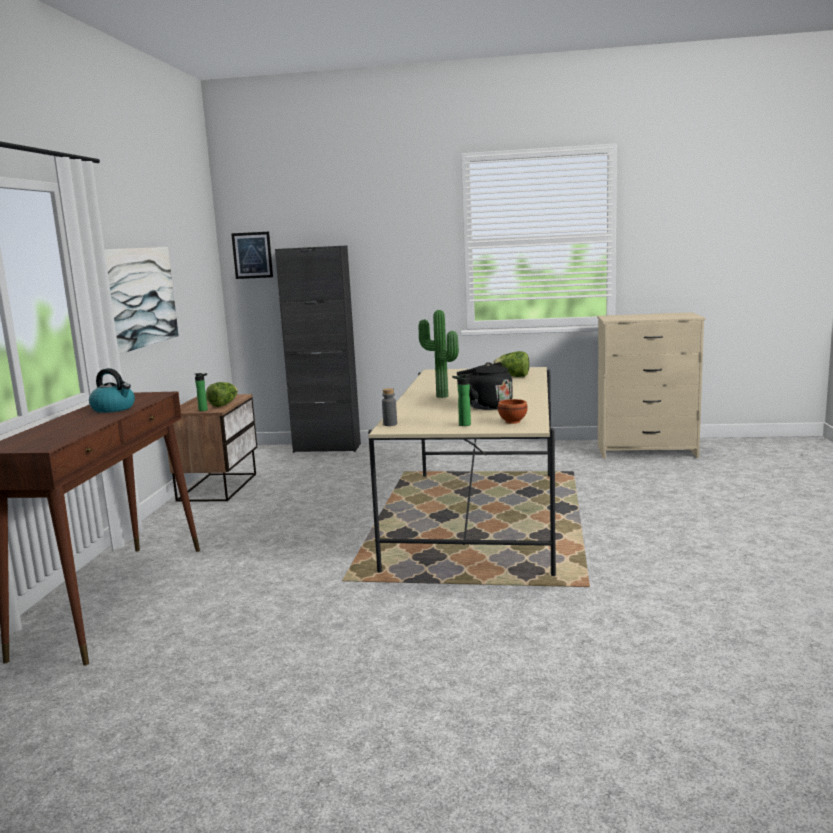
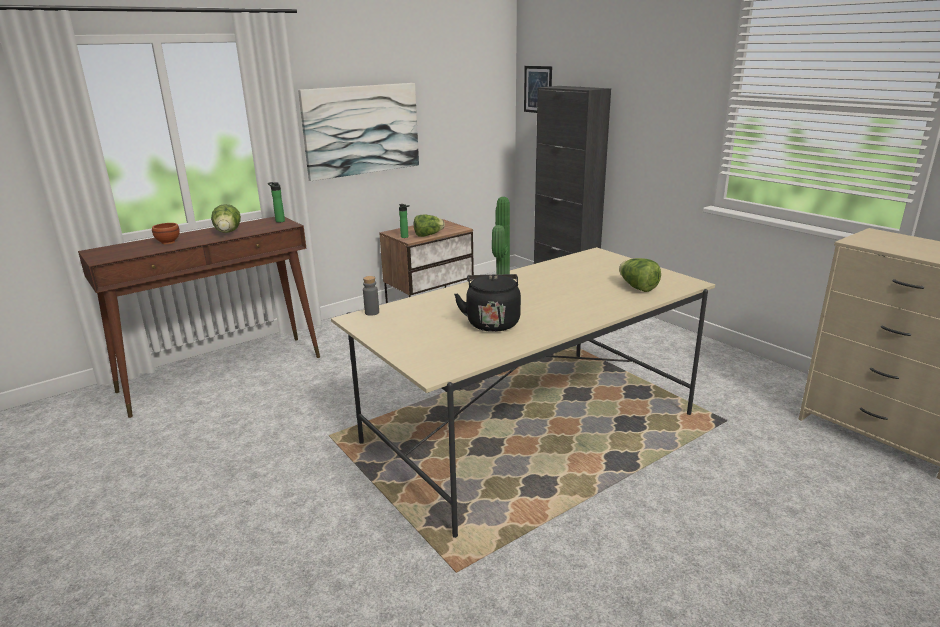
camera: 45 degrees right, 10 degrees up
kettle [89,368,135,413] -> lettuce [211,204,241,233]
bottle [452,374,471,426] -> bottle moved to [268,182,285,223]
brown bowl [498,399,528,424] -> brown bowl moved to [152,223,180,244]

